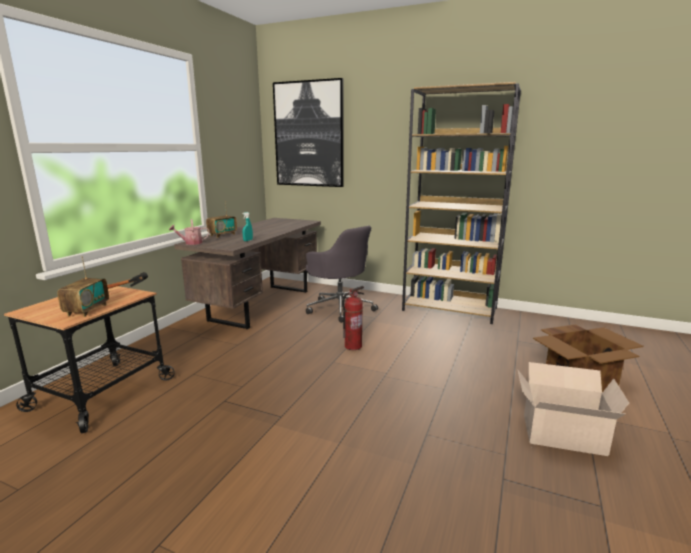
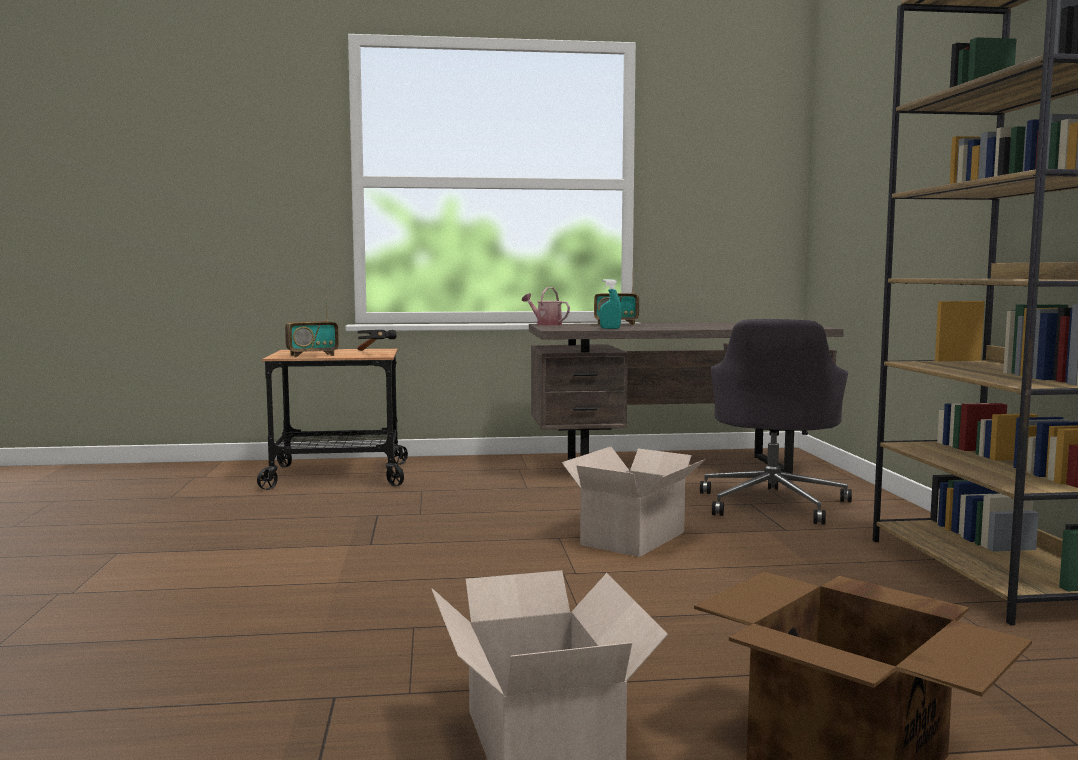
camera: 60 degrees right, 10 degrees down
picture [273,78,344,187] -> none
fire extinguisher [342,286,365,350] -> cardboard box [561,447,706,557]

